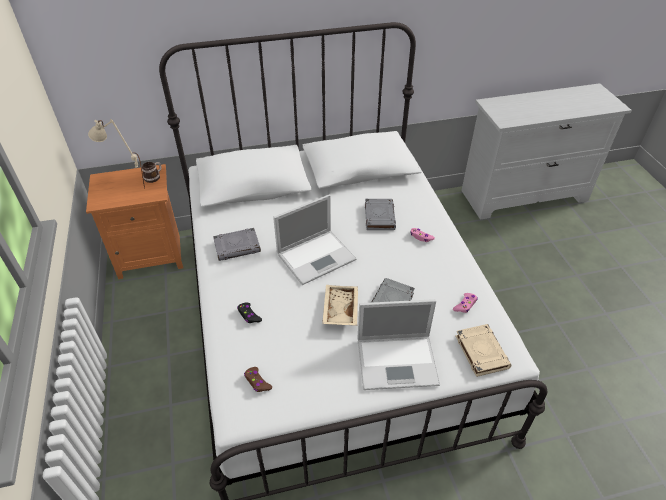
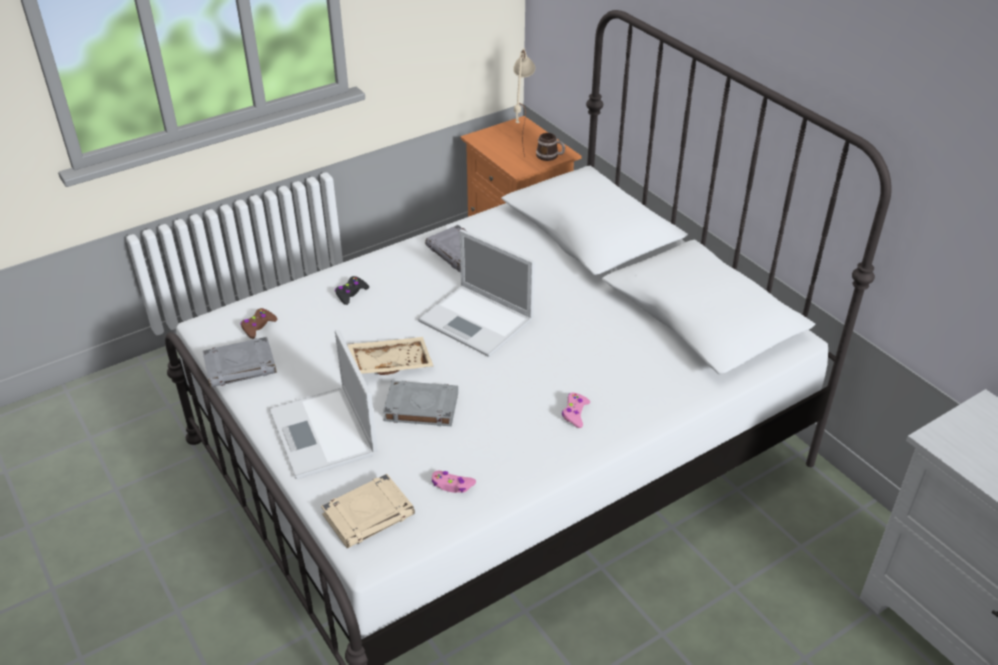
camera: 70 degrees right, 5 degrees down
grey book [365,199,396,230] -> grey book moved to [202,337,277,388]

